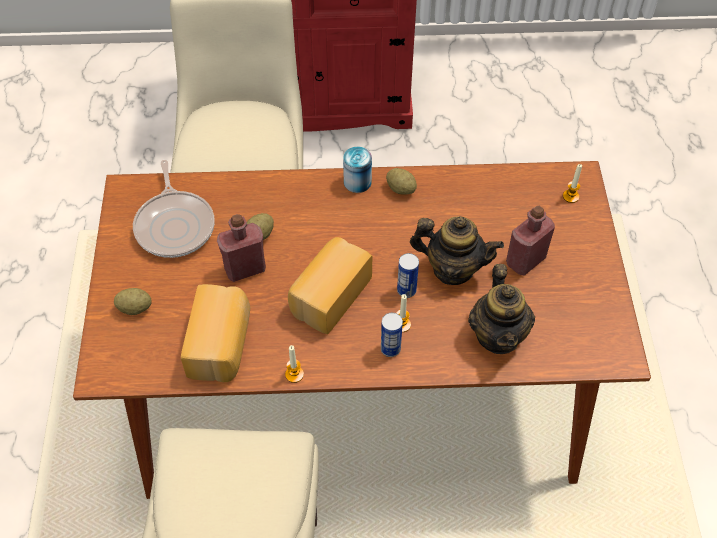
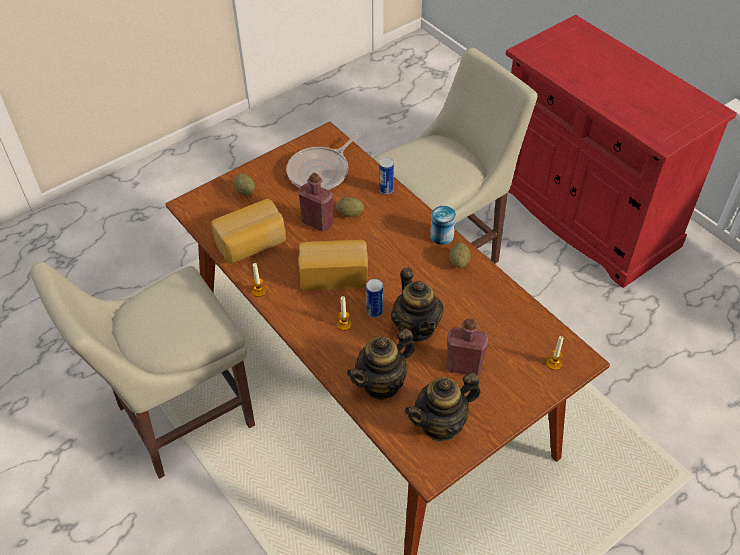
camera: 55 degrees right, 5 degrees down
can [381,313,403,357] -> can moved to [379,157,394,195]
none -> teapot [405,372,480,441]

